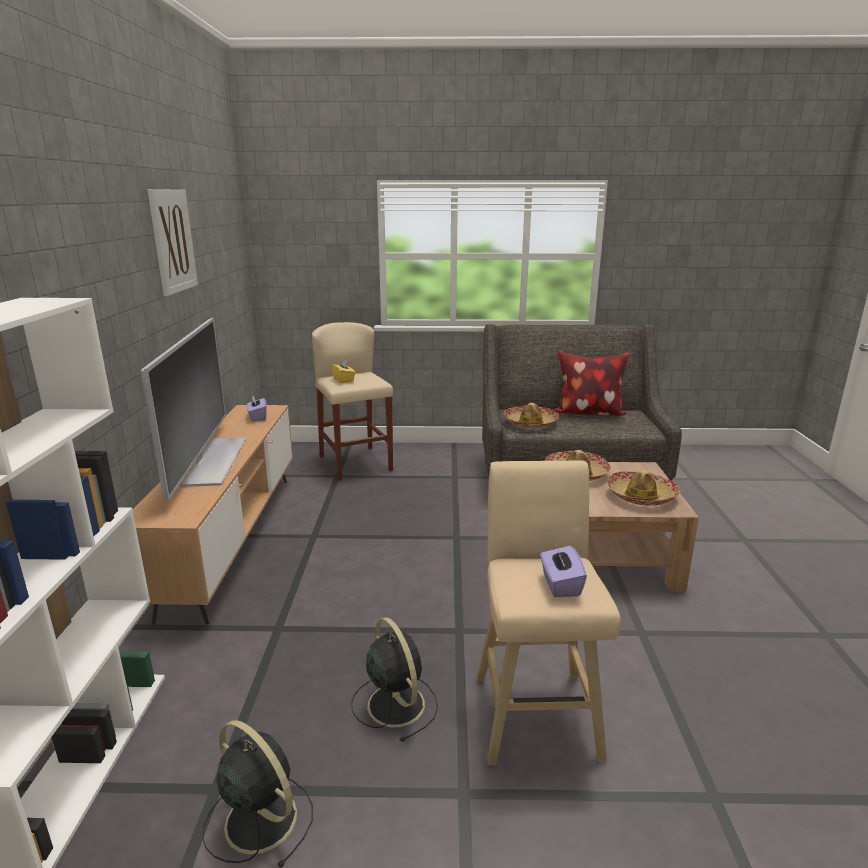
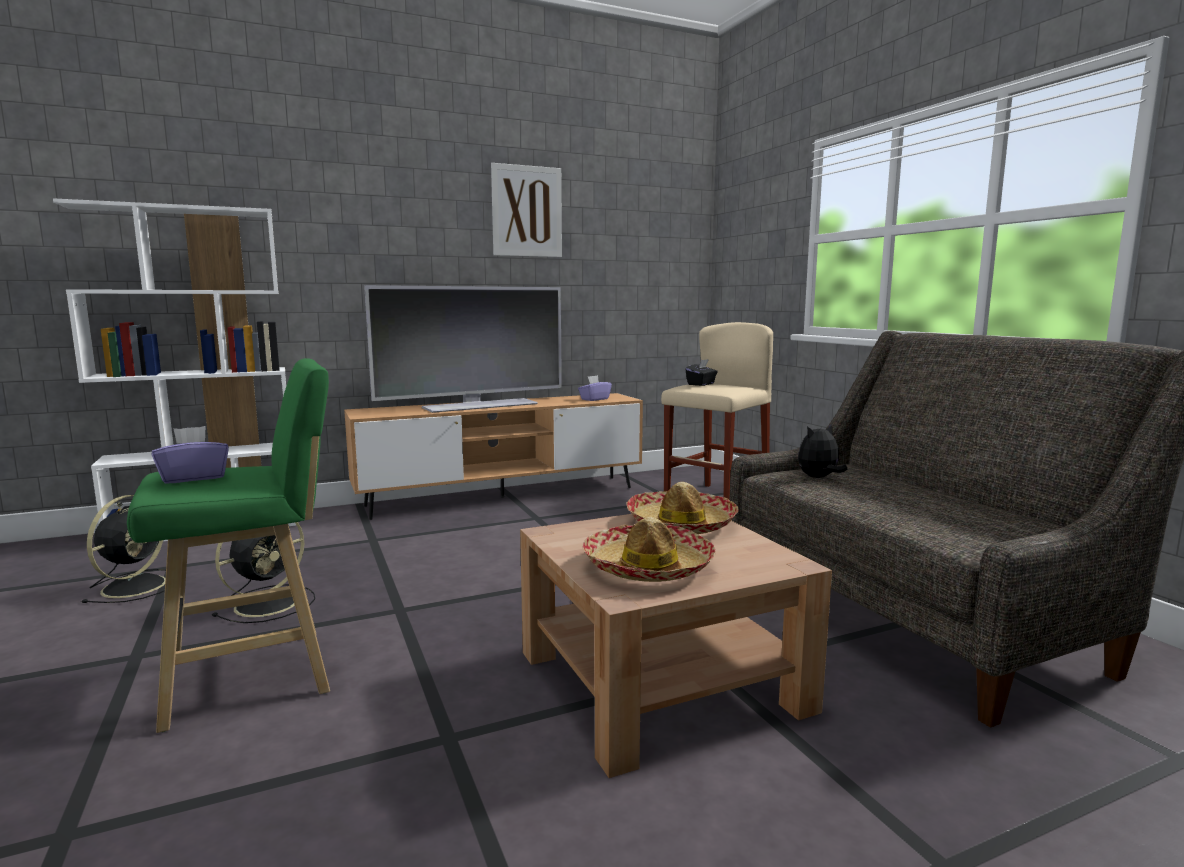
camera: 65 degrees right, 10 degrees down
yellow tissue box [331,360,356,383] -> black tissue box [686,359,718,386]
beige stool [476,460,621,765] -> green stool [127,358,330,733]
hat [504,403,559,428] -> plush toy [798,423,848,478]
pillow [554,351,630,416] -> none

